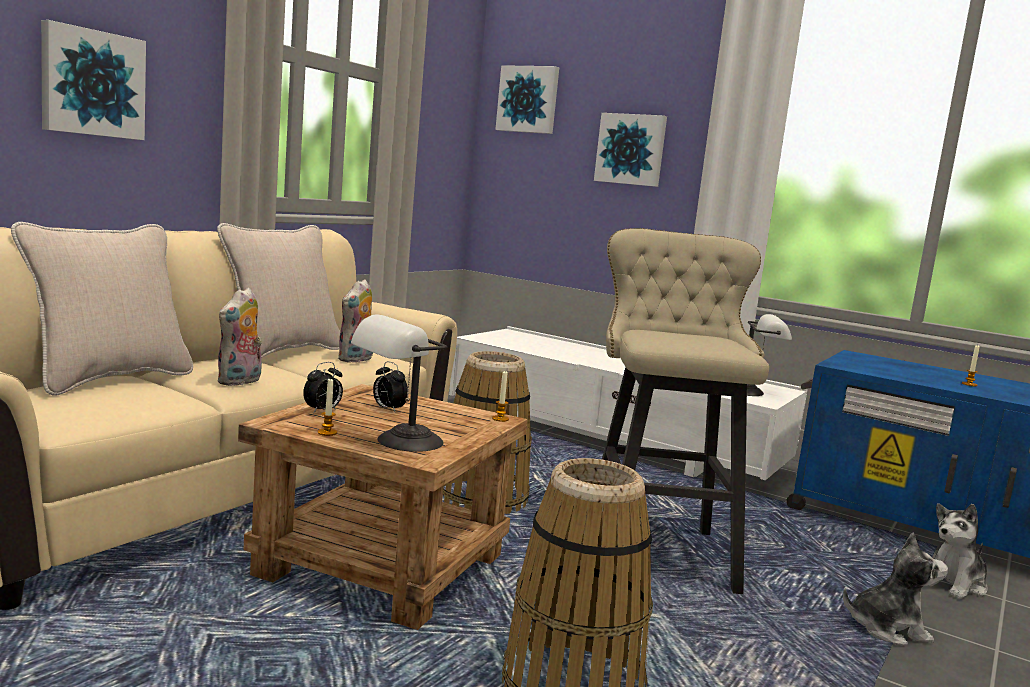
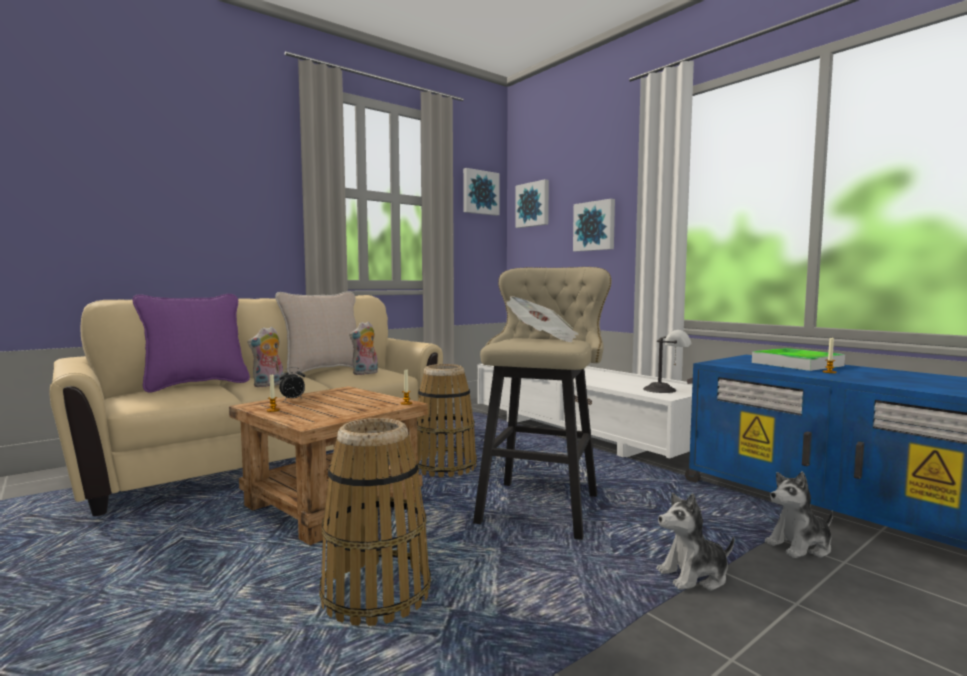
camera: 20 degrees right, 5 degrees down
beige pillow [11,222,193,396] -> purple pillow [132,294,250,393]
picture [41,20,146,140] -> picture moved to [463,168,500,216]
table lamp [351,314,447,452] -> none
alarm clock [373,361,408,413] -> none
plush toy [843,533,948,646] -> plush toy turned 150 degrees clockwise [656,493,734,591]
none -> newspaper [506,296,579,342]
none -> tray [752,348,845,371]

